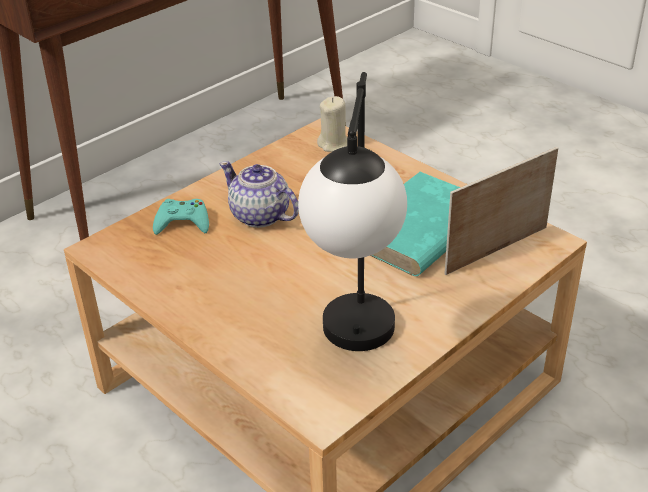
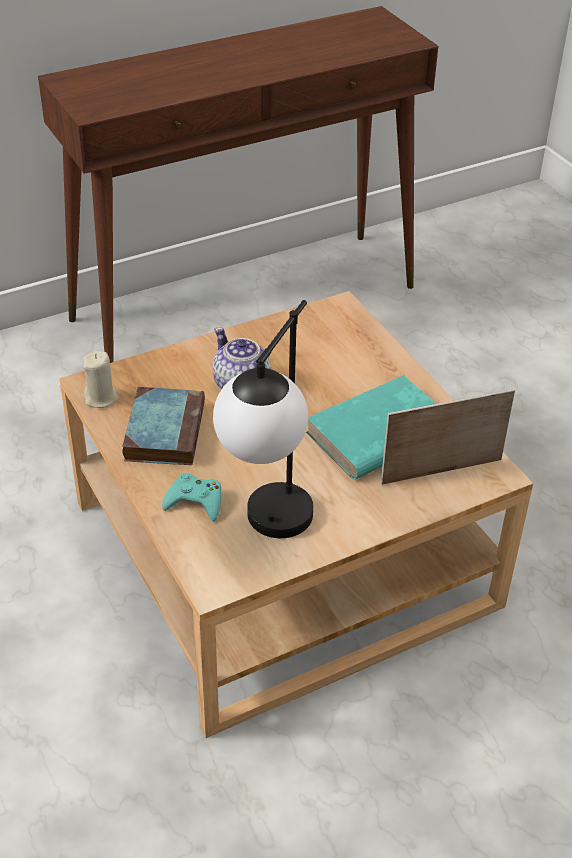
camera: 15 degrees right, 5 degrees up
turquoise game controller [153,199,209,235] -> turquoise game controller moved to [162,474,221,522]
beige candle [317,96,347,152] -> beige candle moved to [83,351,119,408]
none -> book [122,387,205,465]

